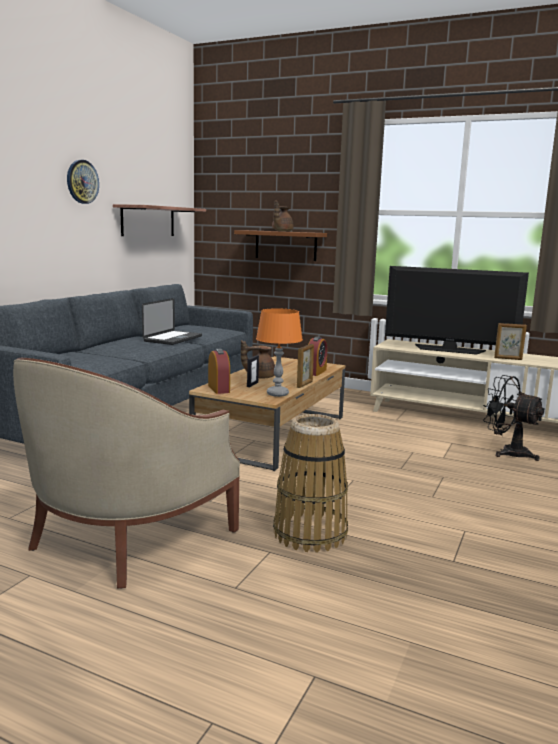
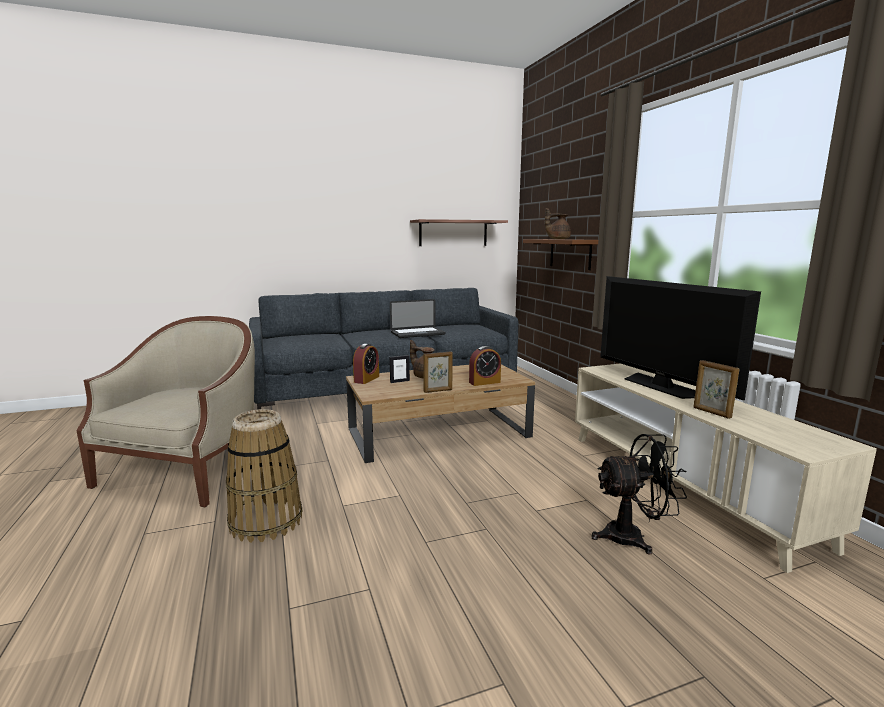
camera: 45 degrees right, 0 degrees up
beige armchair [13,358,240,589] -> beige armchair turned 120 degrees clockwise [76,316,255,507]
wall clock [67,160,99,204] -> none
orange table lamp [256,308,303,397] -> none
black fan [483,375,545,461] -> black fan turned 90 degrees clockwise [592,434,687,555]

